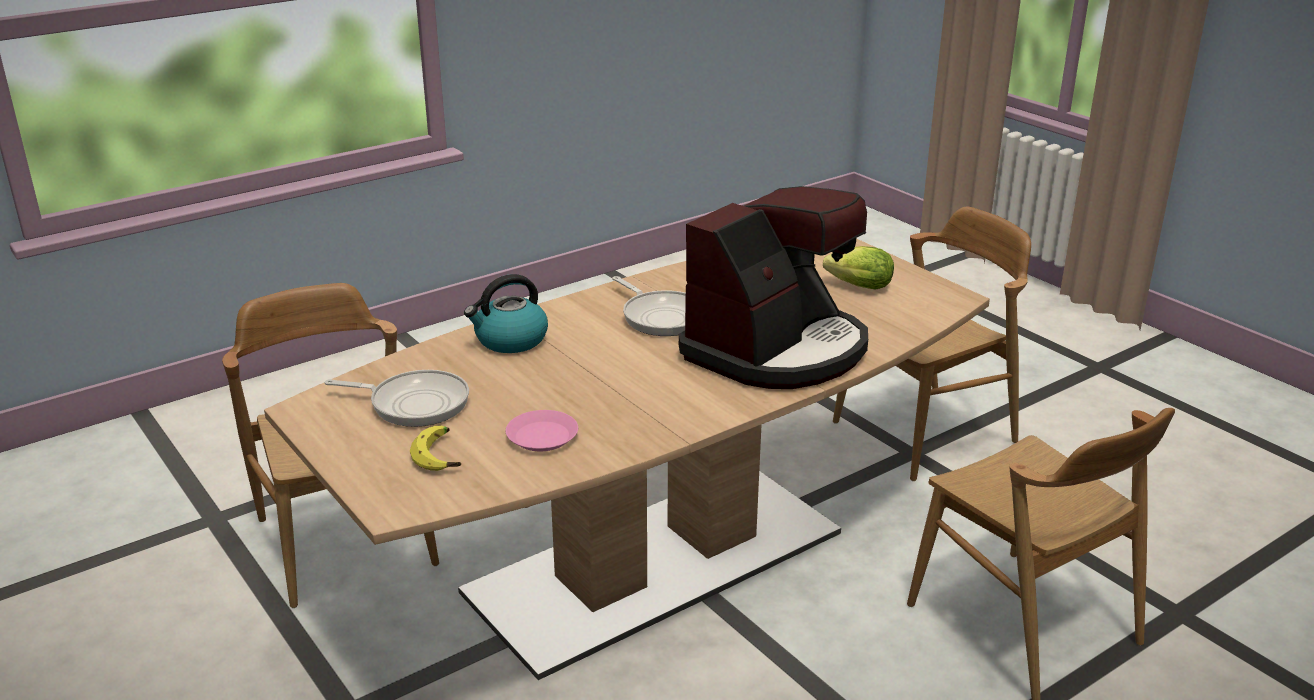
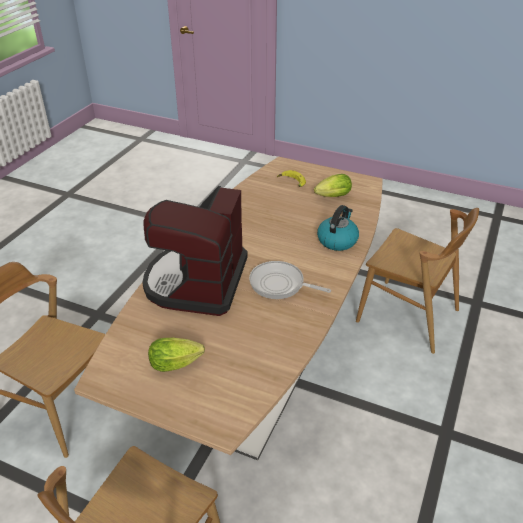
camera: 150 degrees right, 10 degrees up
frying pan [324,370,469,427] -> lettuce [314,174,352,197]
pink plate [506,410,578,451] -> none

